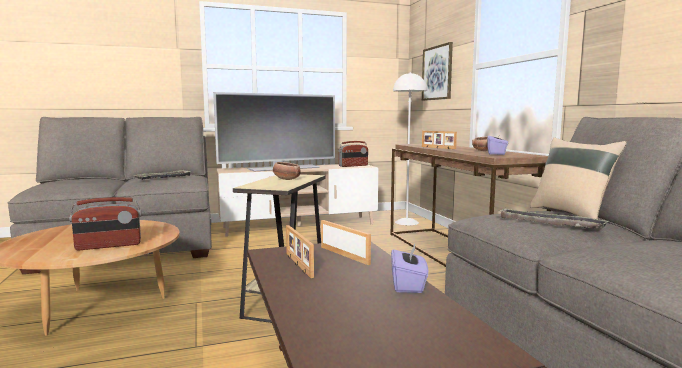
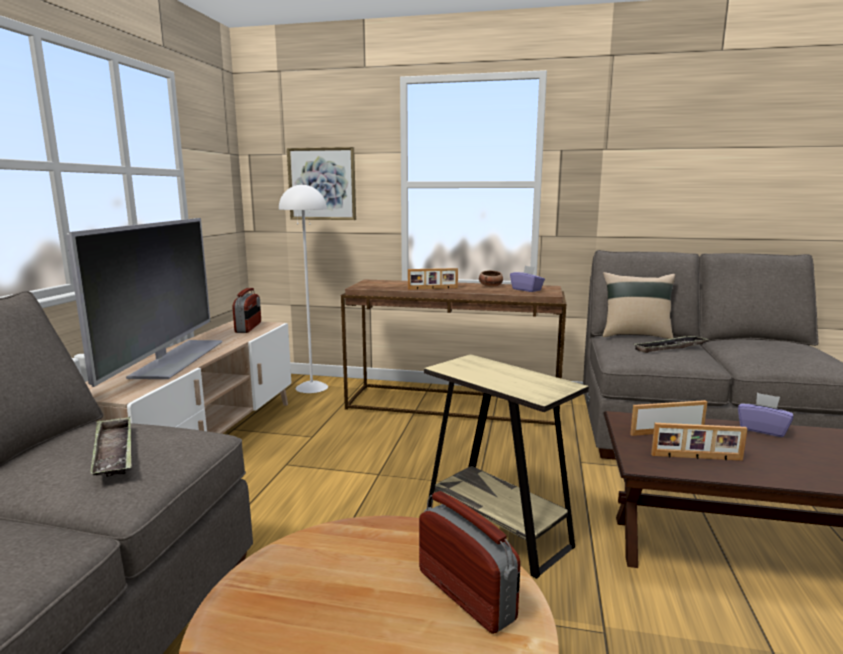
camera: 60 degrees left, 5 degrees up
radio [69,197,142,250] -> radio turned 45 degrees counterclockwise [419,491,521,634]
bowl [273,162,301,180] -> none

